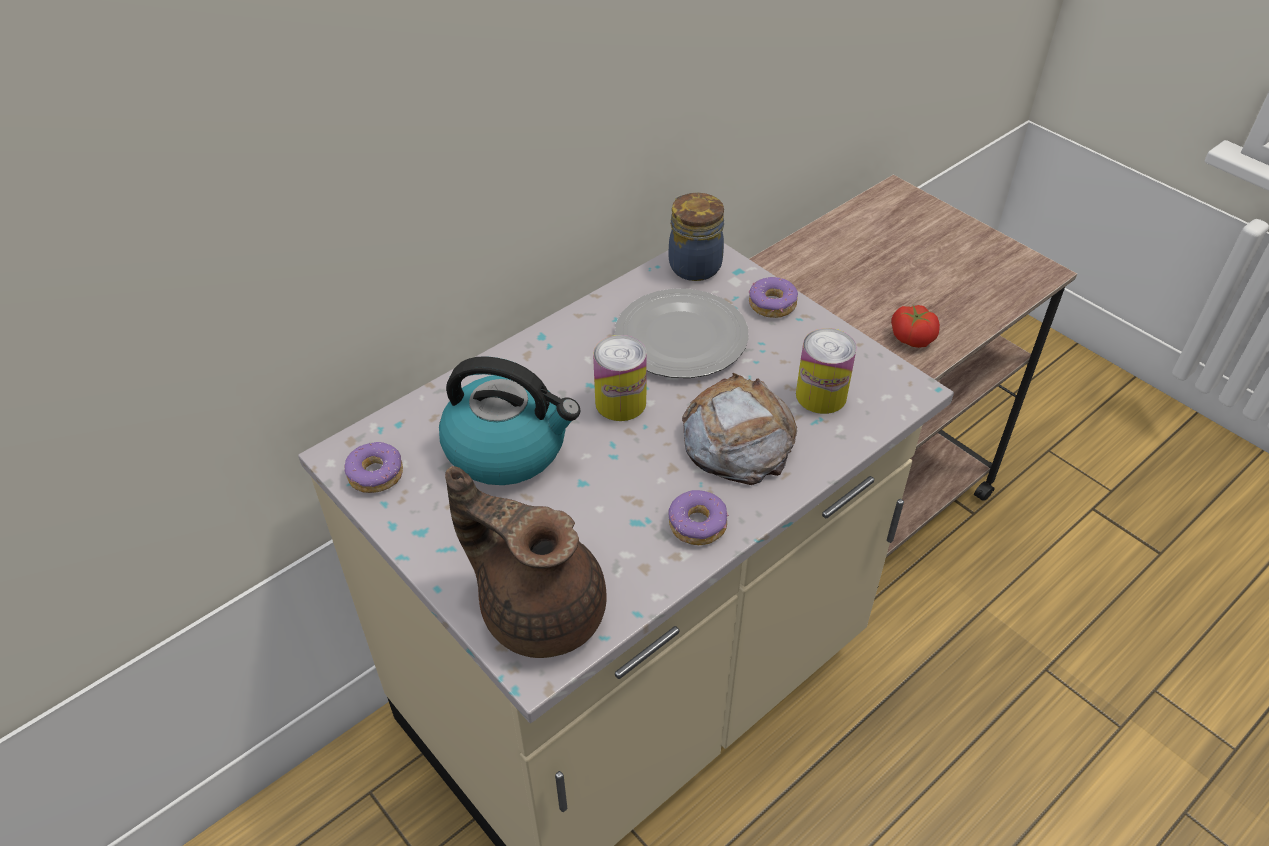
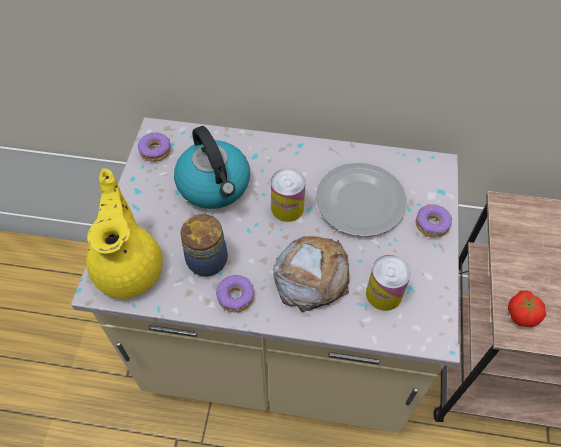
camera: 50 degrees right, 10 degrees up
brown teapot [445,466,606,658] -> yellow teapot [86,169,163,299]
jar [669,193,724,281] -> jar moved to [180,212,228,277]

